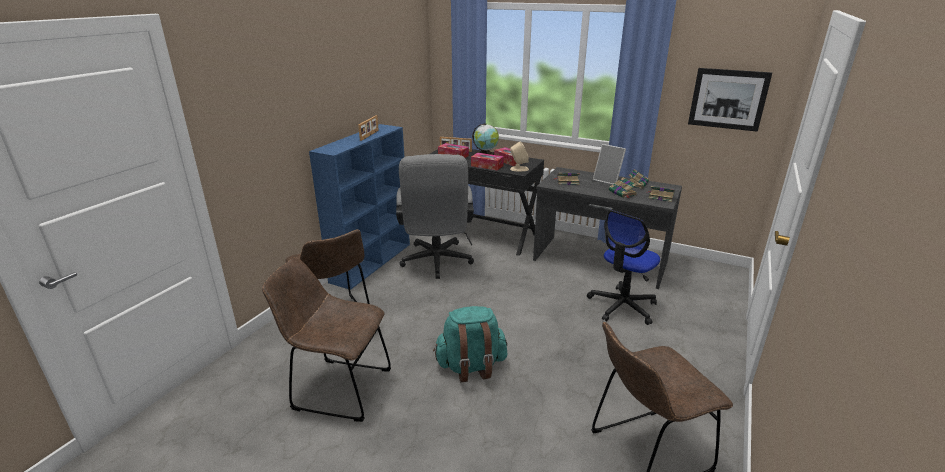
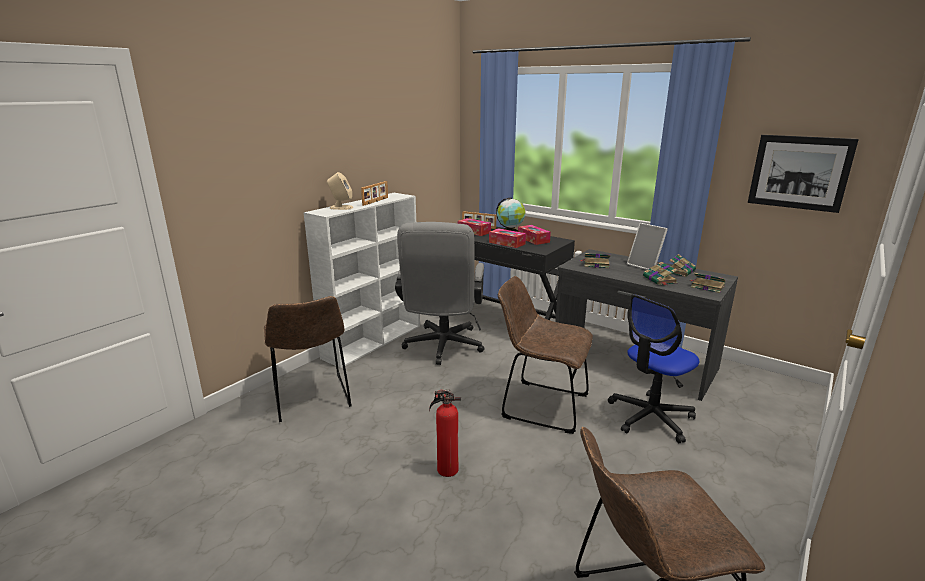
camera: 10 degrees right, 5 degrees down
brown chair [262,257,391,422] -> brown chair moved to [498,276,593,434]
blue bookcase [309,124,410,290] -> white bookcase [303,193,420,368]
turquoise backpack [433,306,507,382] -> fire extinguisher [429,389,461,477]
beige speaker [510,142,529,171] -> beige speaker moved to [327,172,353,210]

